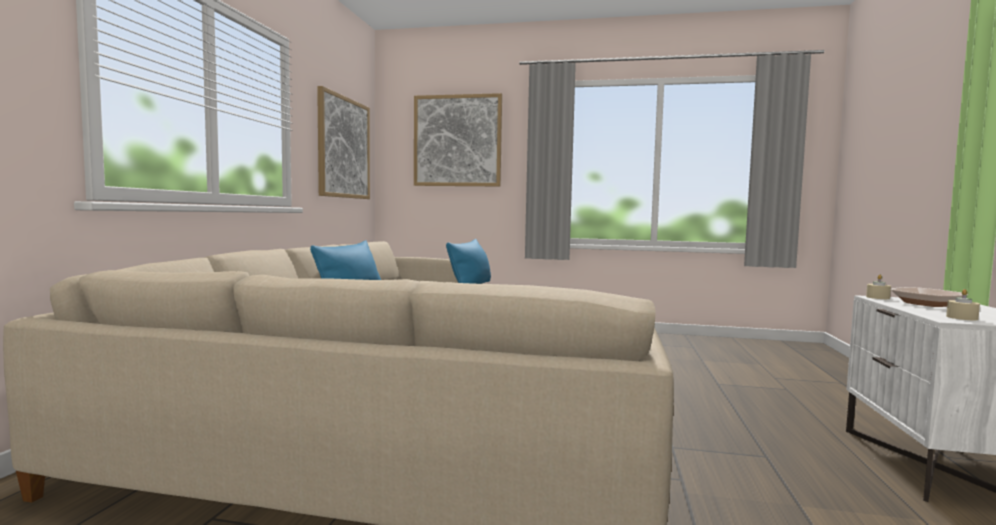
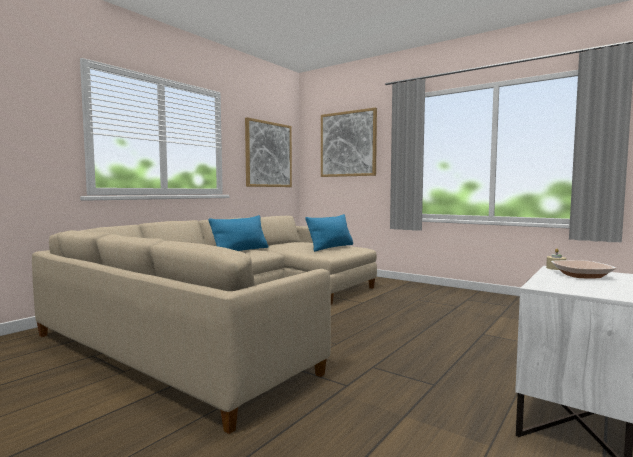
camera: 25 degrees right, 0 degrees up
beige candle [946,289,980,320] -> none

